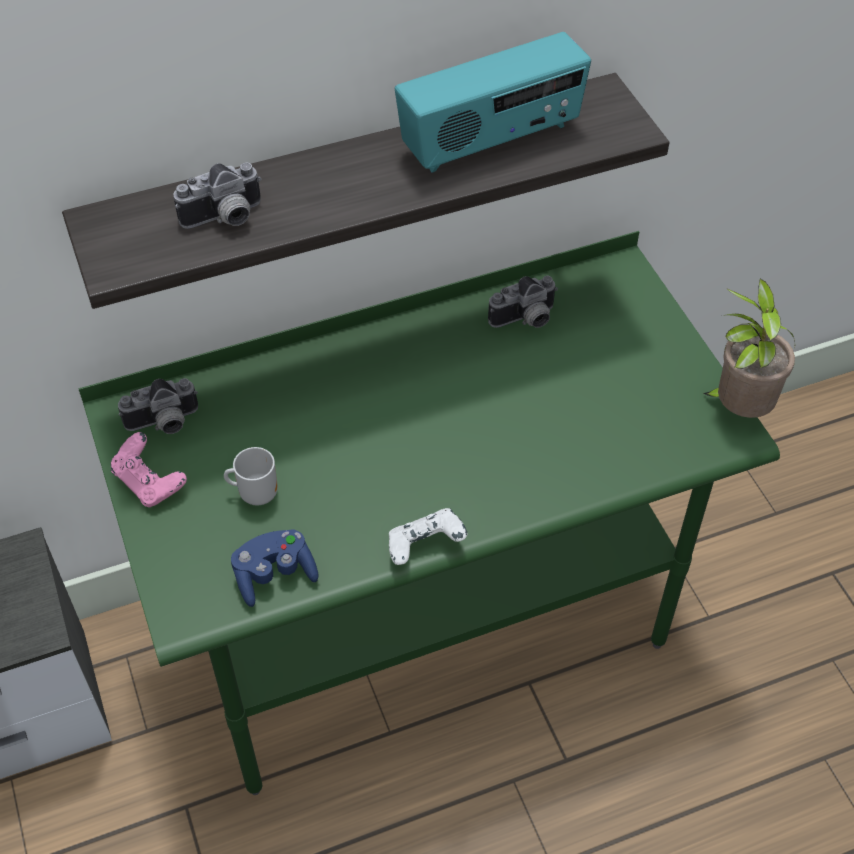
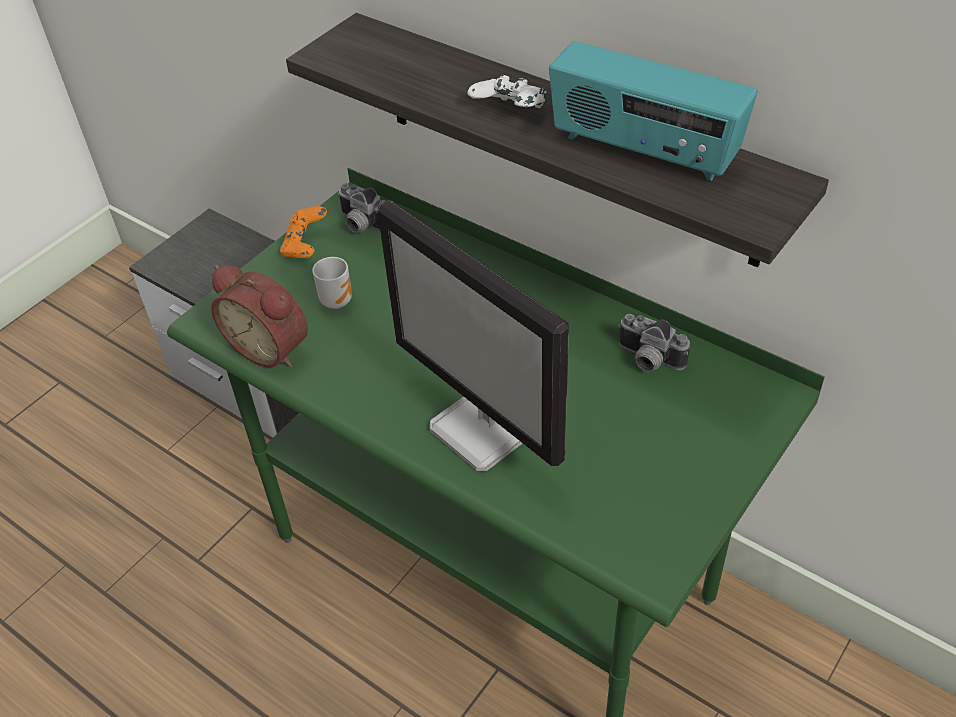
camera: 60 degrees right, 5 degrees down
pink game controller [111,432,187,507] -> orange game controller [280,206,327,258]
camera [173,163,261,229] -> none
blue game controller [231,529,319,607] -> alarm clock [211,265,308,368]
white game controller [389,508,467,565] -> white game controller moved to [467,75,547,108]
potted plant [703,278,796,418] -> none
none -> monitor [378,200,569,471]

